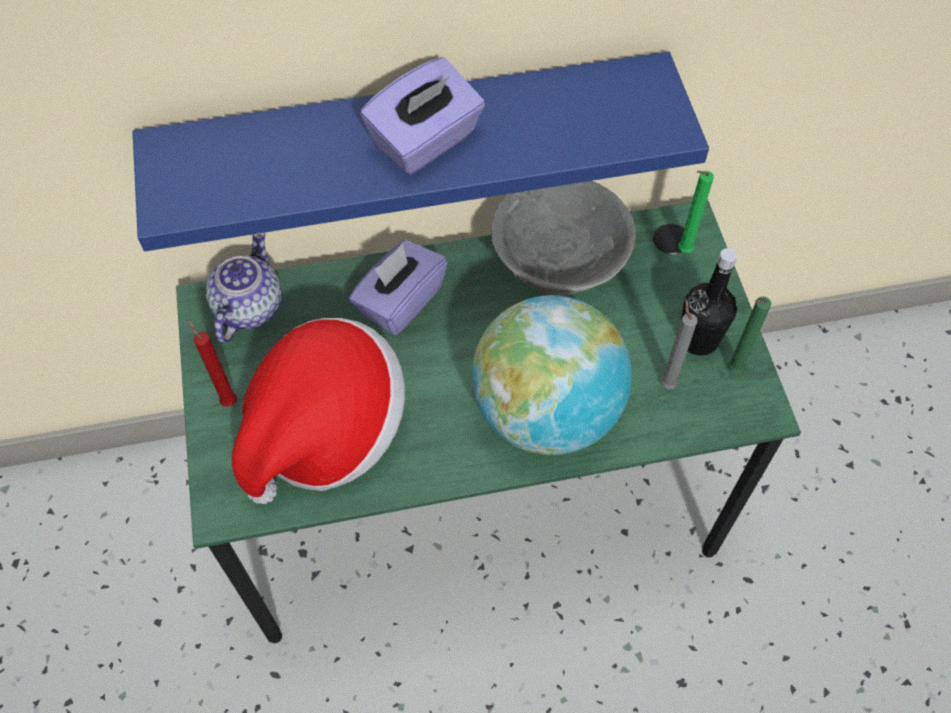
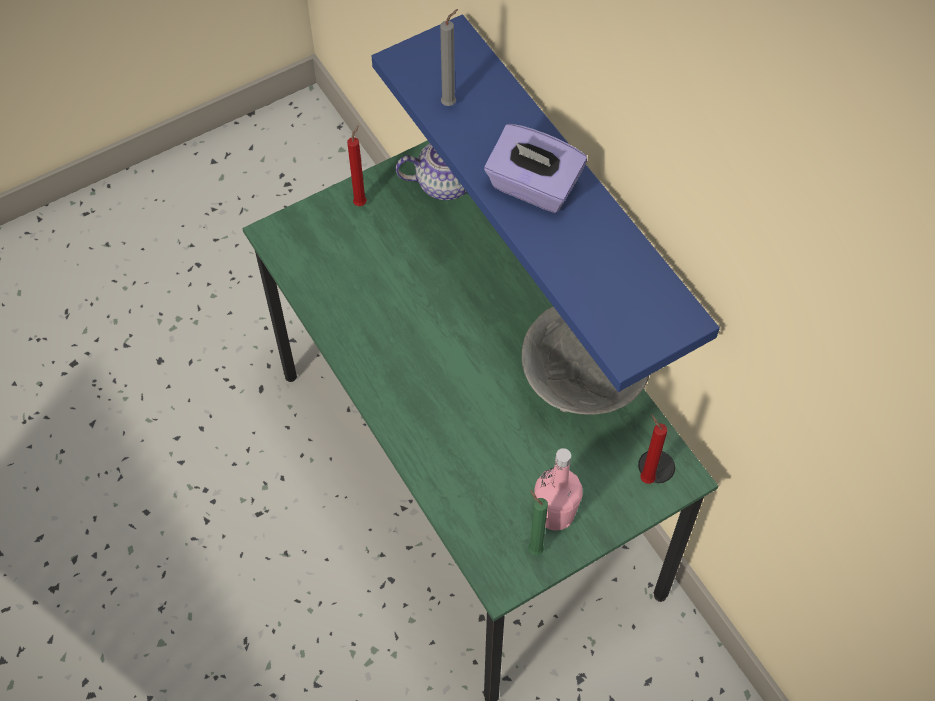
camera: 70 degrees right, 0 degrees up
hat [232,318,405,504] -> none
purple tissue box [349,240,448,336] -> none
globe [472,295,632,455] -> none
grey candle [661,298,698,389] -> grey candle moved to [440,9,458,106]
green candle [678,171,714,253] -> red candle [640,414,667,484]
black bottle [681,248,737,356] -> pink bottle [534,448,583,531]

